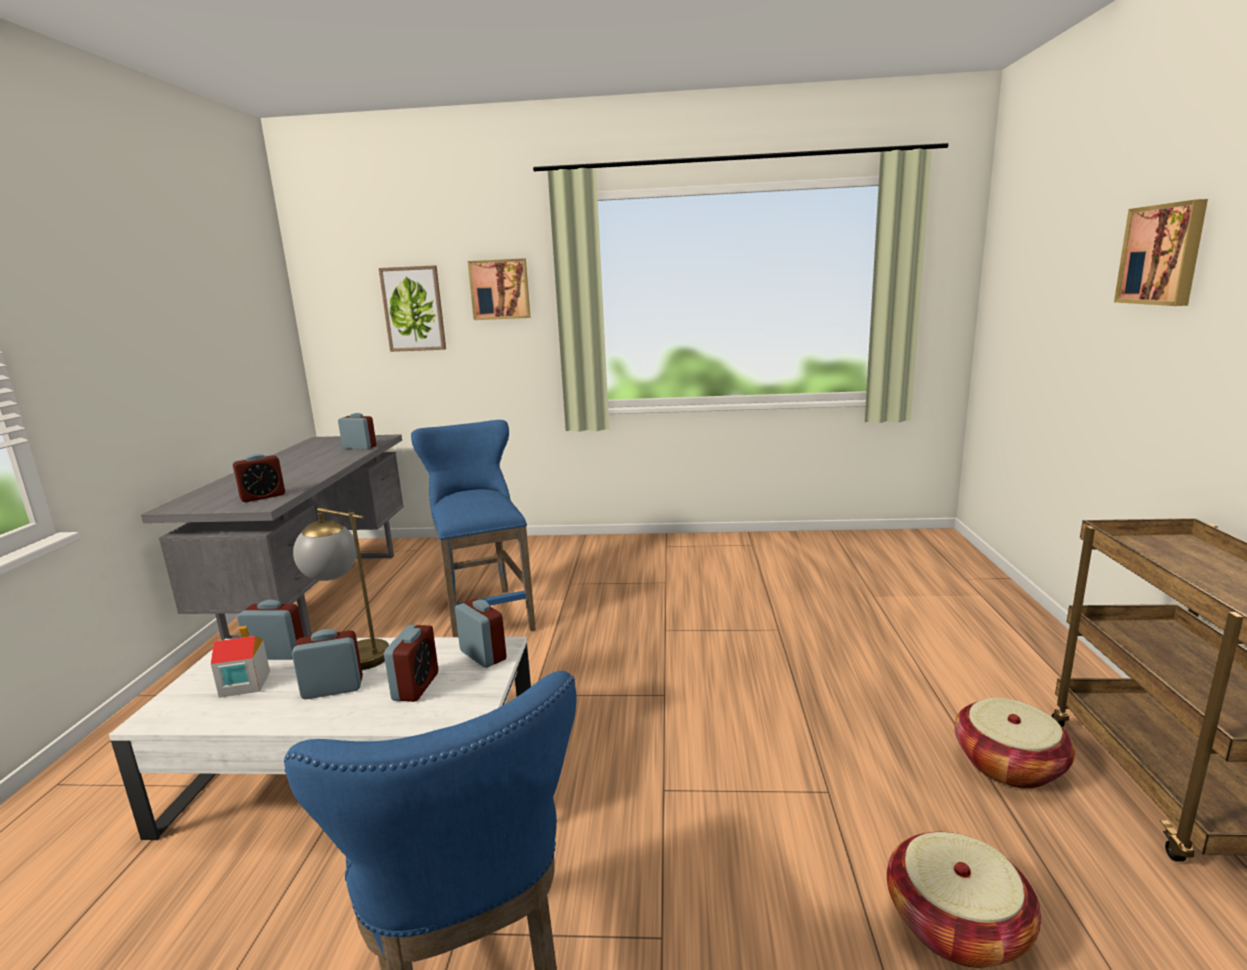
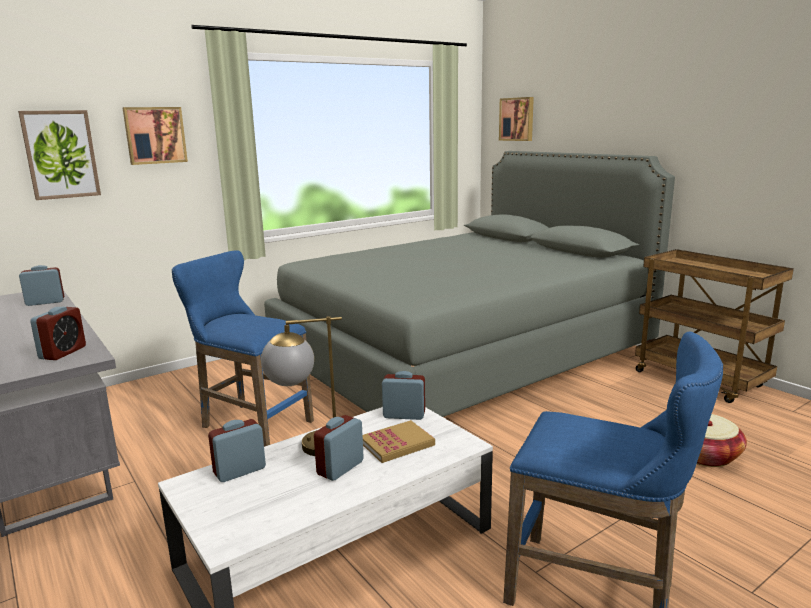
camera: 40 degrees left, 0 degrees up
toy house [211,626,270,698] -> none
alarm clock [384,625,438,702] -> book [363,420,435,463]
basket [954,698,1075,789] -> none
picture [1114,199,1208,306] -> picture moved to [499,97,534,141]
none -> grey bed [264,151,675,417]

